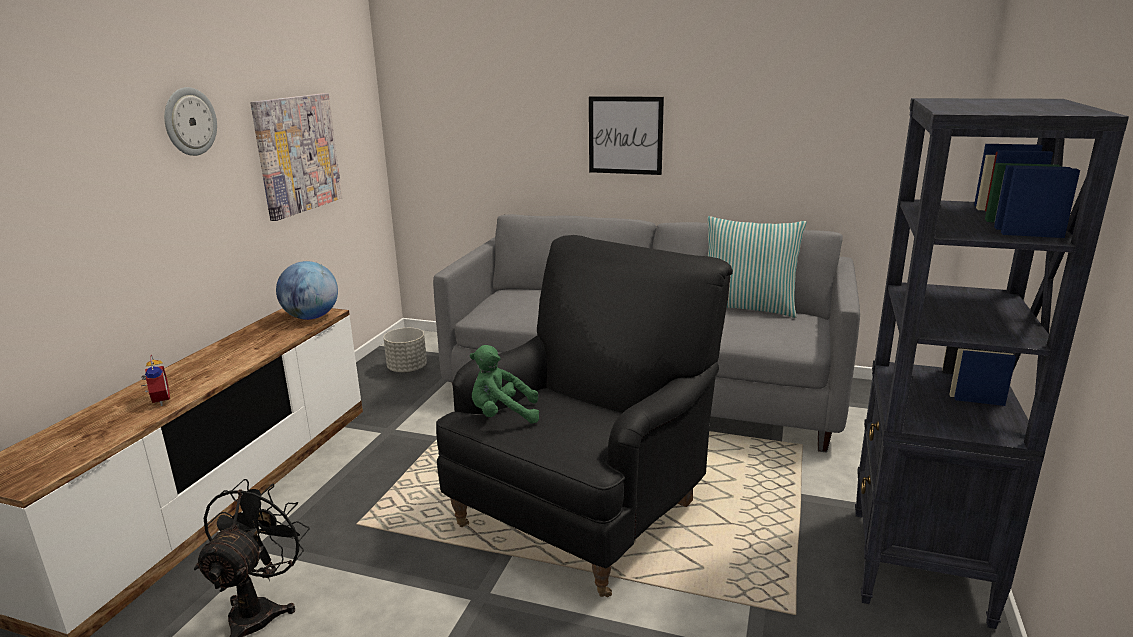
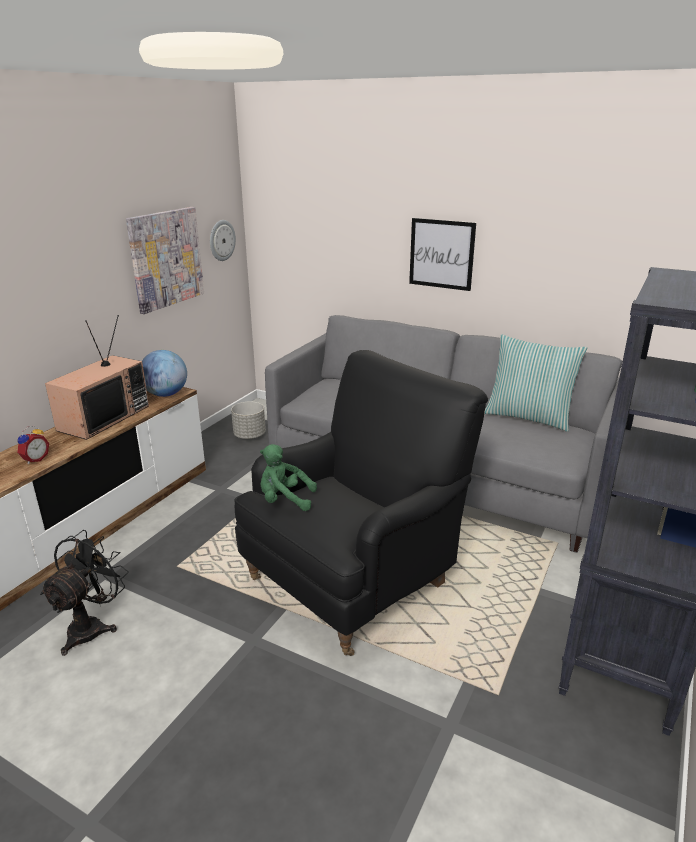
camera: 10 degrees right, 5 degrees up
alarm clock [141,355,170,406] -> alarm clock turned 45 degrees clockwise [17,426,49,464]
wall clock [164,87,217,156] -> wall clock moved to [210,220,236,261]
none -> television [45,315,149,440]

